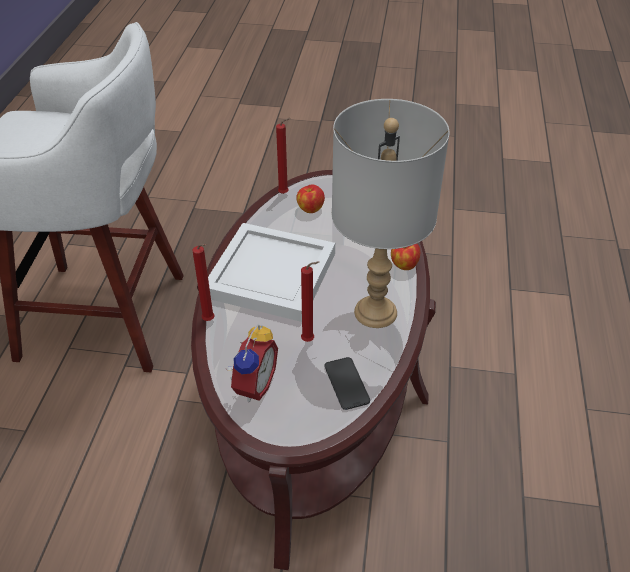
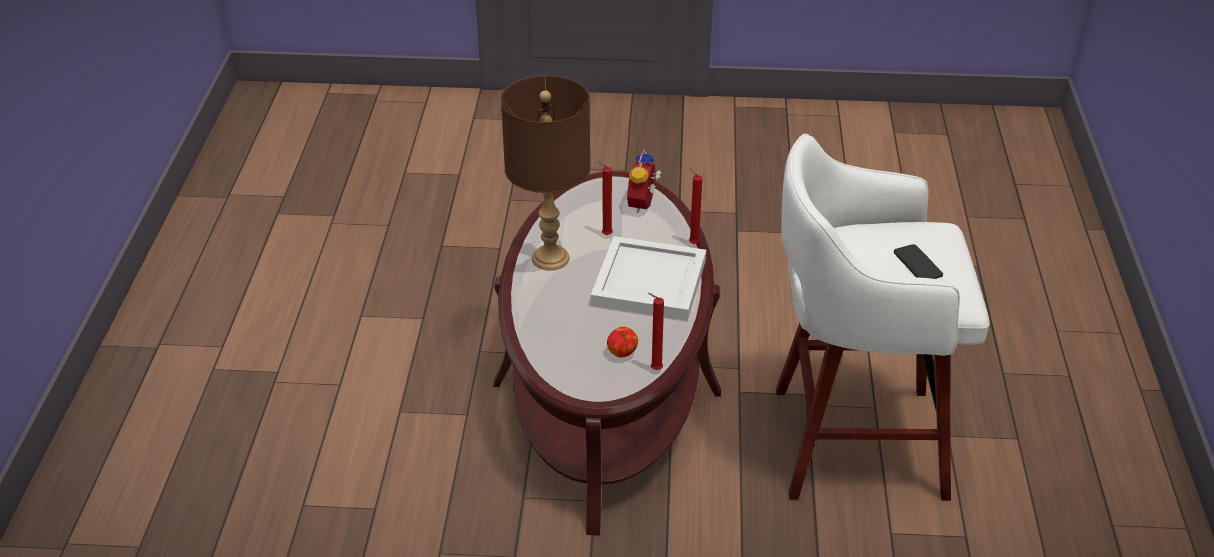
camera: 175 degrees right, 5 degrees down
phone [325,357,370,410] -> phone moved to [894,244,943,279]
grey table lamp [332,99,450,328] -> brown table lamp [501,75,590,270]
apple [391,244,420,270] -> none

